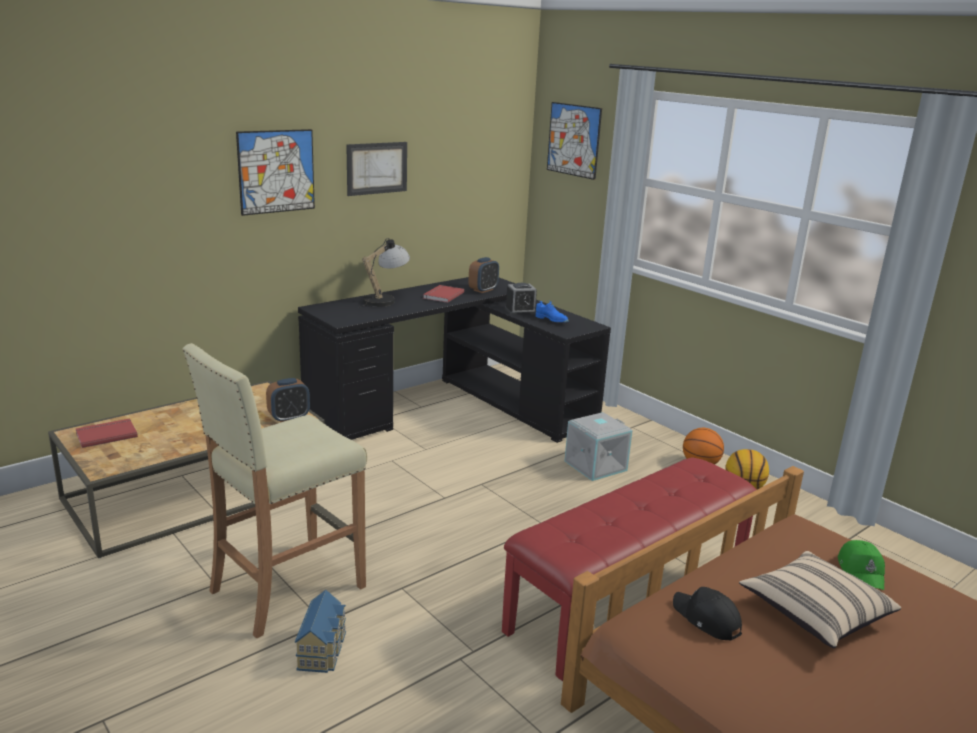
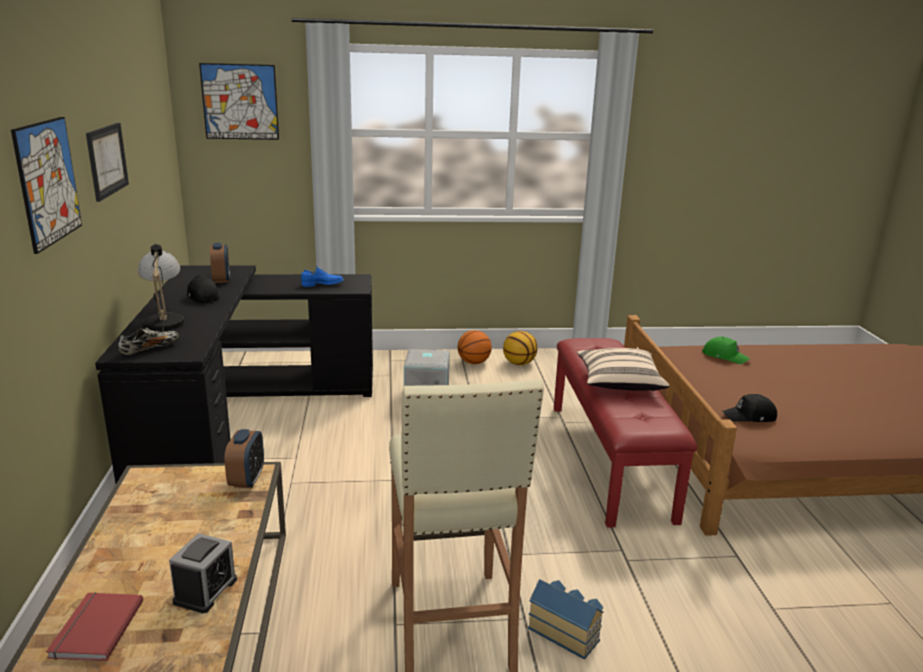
camera: 55 degrees left, 0 degrees up
red book [423,285,464,303] -> black cap [187,275,219,303]
alarm clock [505,283,537,315] -> alarm clock moved to [169,533,237,613]
beige pillow [739,551,901,648] -> beige pillow moved to [577,348,669,391]
none -> shoe [118,328,179,355]

